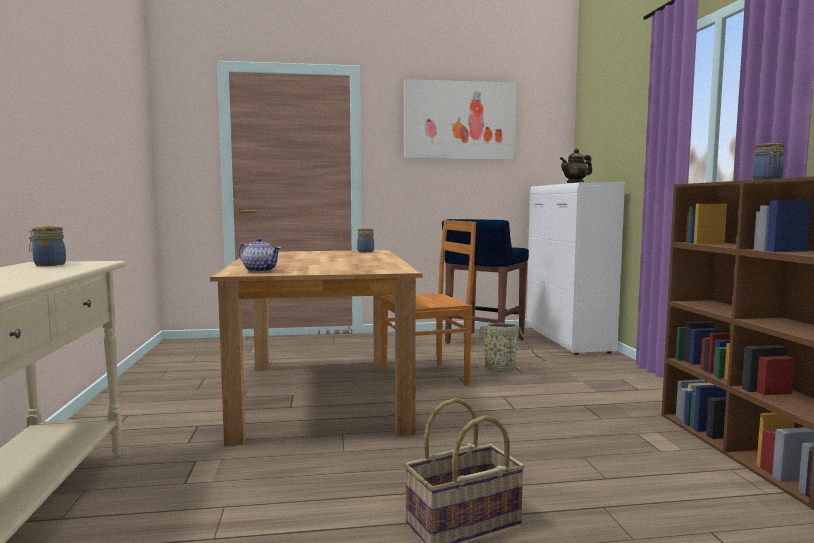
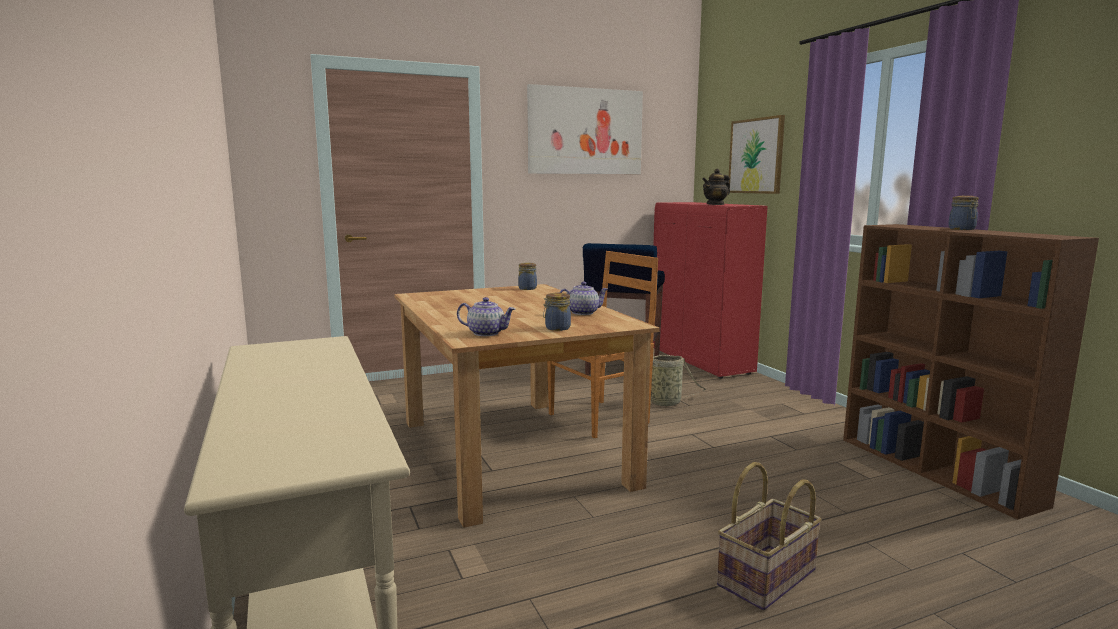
camera: 15 degrees left, 5 degrees up
jar [29,226,66,266] -> jar moved to [543,292,571,331]
white cabinet [527,182,625,355] -> red cabinet [653,202,768,378]
none -> teapot [559,282,608,315]
none -> picture [729,115,785,194]

